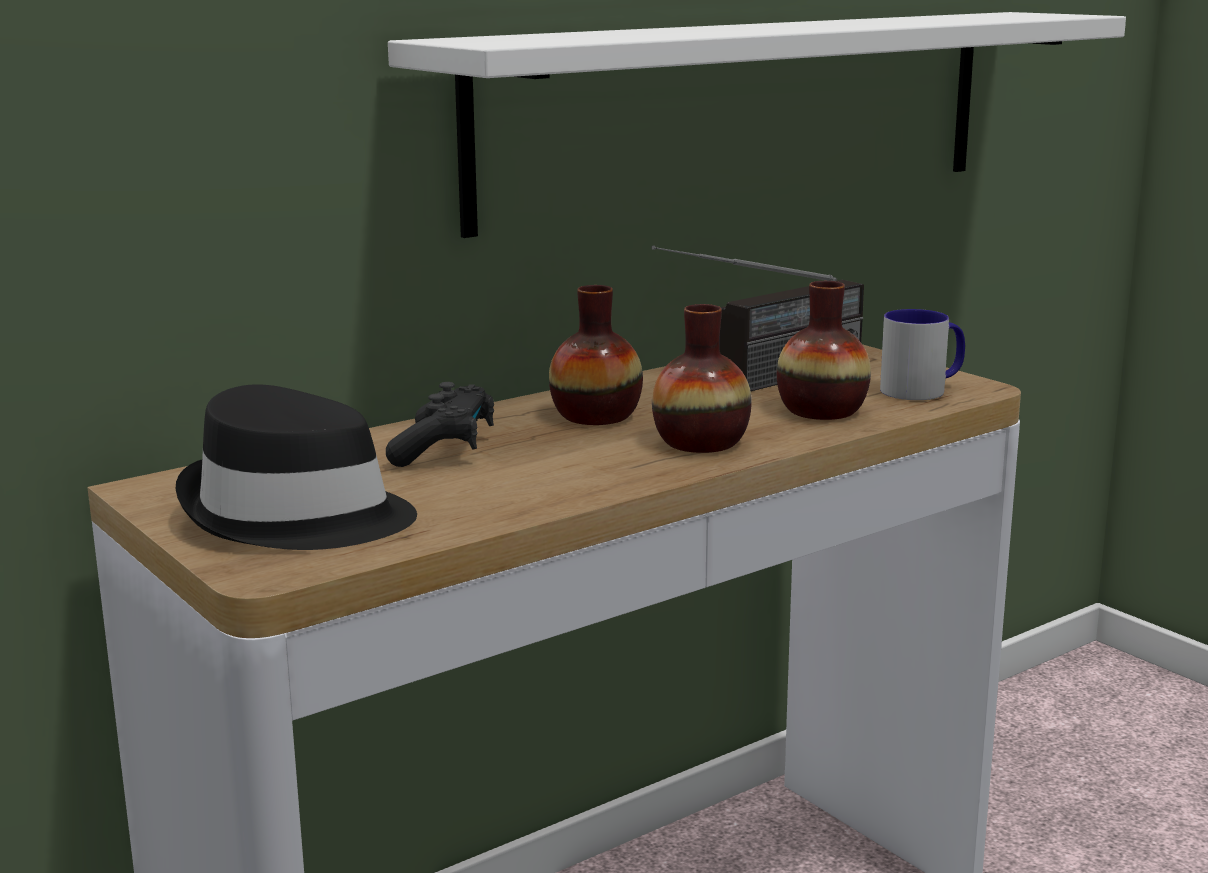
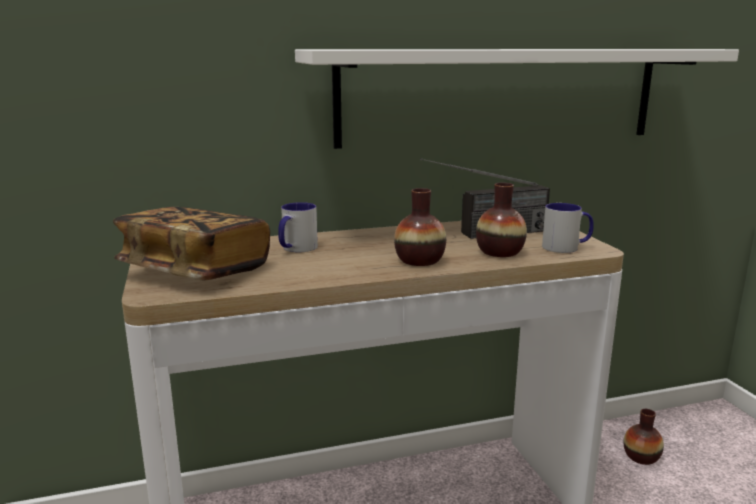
camera: 20 degrees right, 0 degrees up
black hat [176,384,417,550] -> book [113,207,270,280]
black game controller [386,382,494,467] -> mug [278,202,318,252]
vase [549,285,643,425] -> vase moved to [623,409,664,465]

